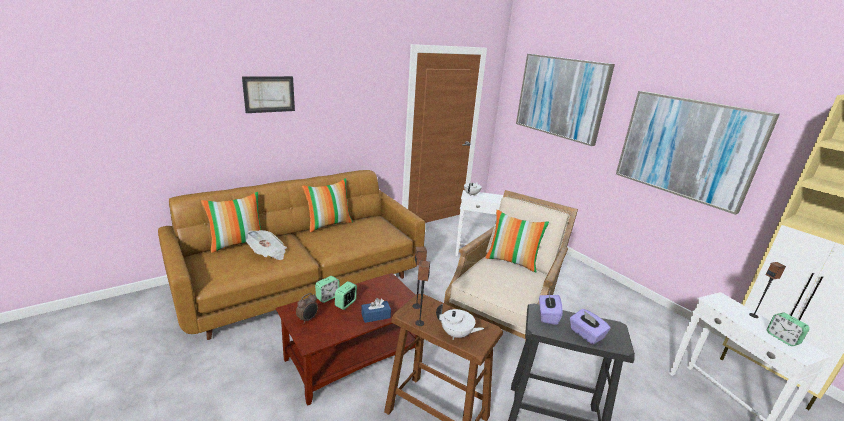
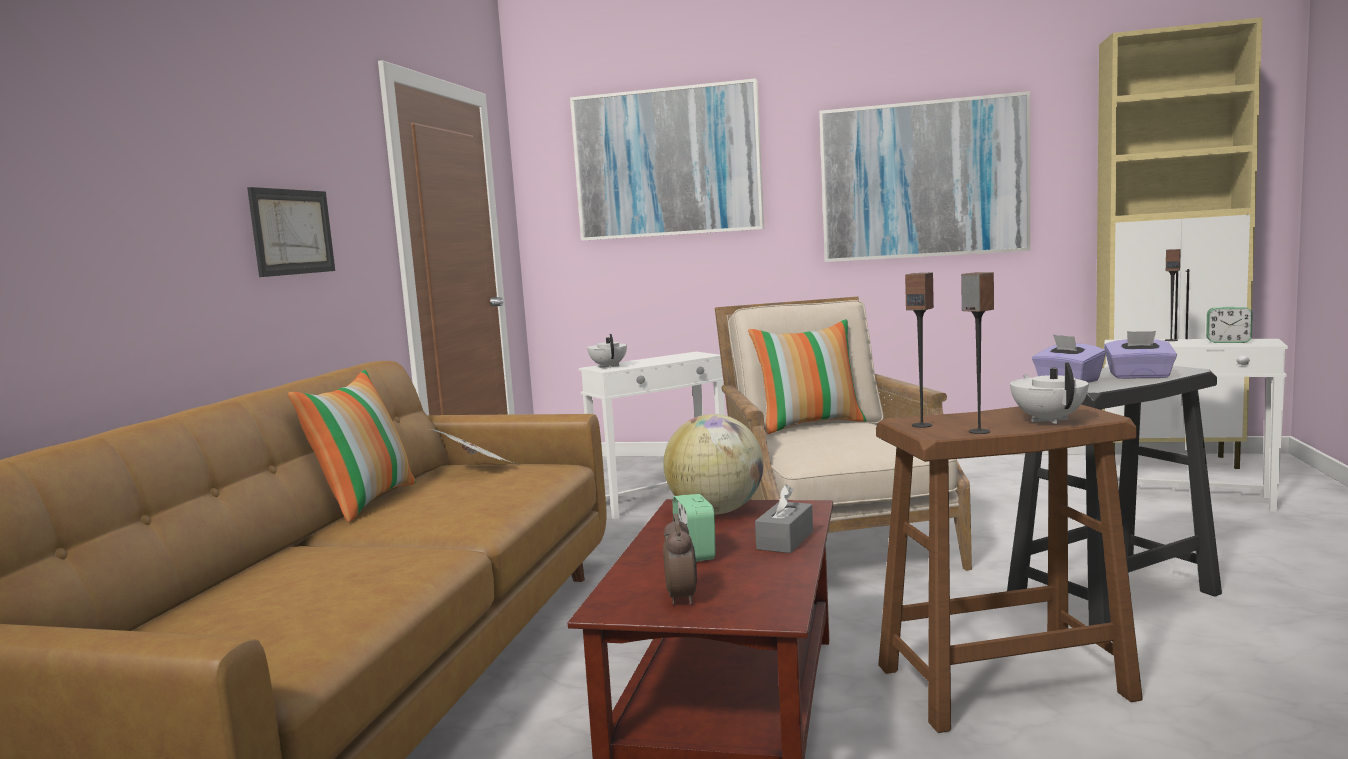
camera: 40 degrees left, 15 degrees down
pillow [201,192,261,253] -> none
picture [242,76,295,113] -> picture moved to [247,187,335,277]
newspaper [246,230,287,260] -> newspaper moved to [431,429,517,464]
alarm clock [315,276,340,303] -> none
blue tissue box [361,298,391,323] -> grey tissue box [755,484,813,553]
white teapot [436,304,484,339] -> white teapot turned 75 degrees counterclockwise [1010,362,1089,424]
none -> globe [663,414,764,514]

